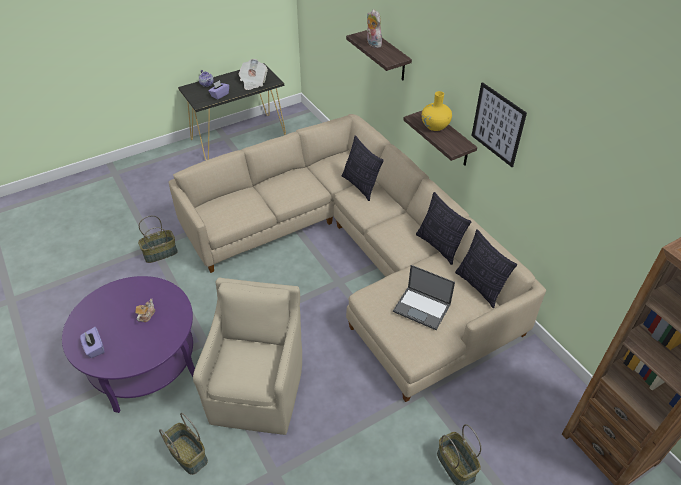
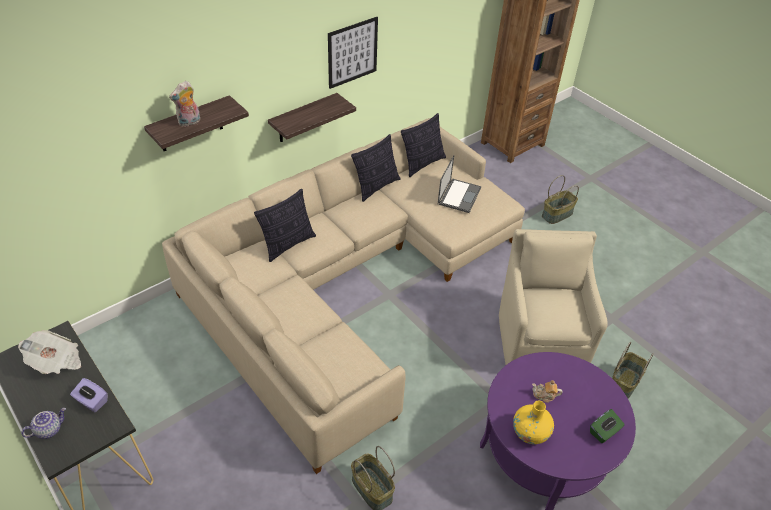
camera: 100 degrees left, 0 degrees up
purple tissue box [80,327,104,358] -> green tissue box [590,409,625,443]
beige armchair [193,278,302,435] -> beige armchair turned 90 degrees clockwise [499,229,608,365]
yellow vase [422,91,452,131] -> yellow vase moved to [513,401,554,444]

